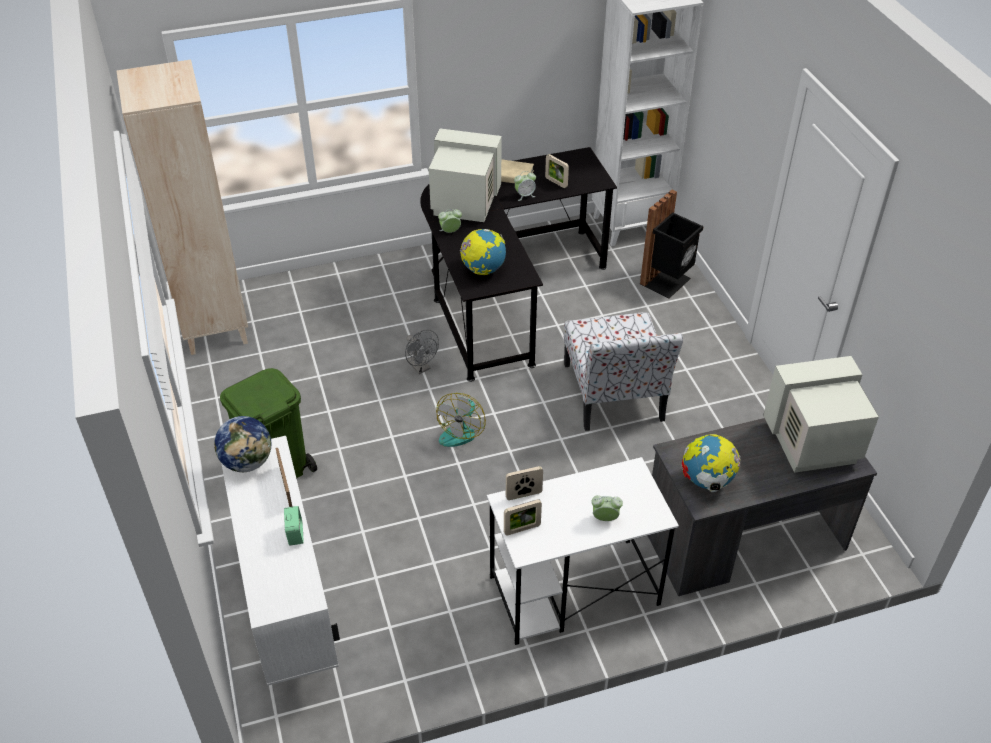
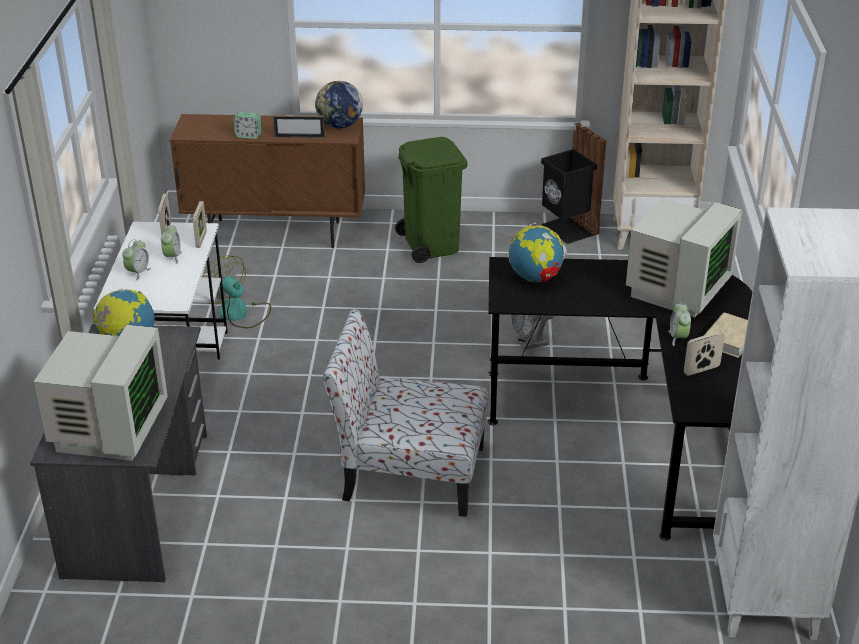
camera: 110 degrees right, 10 degrees down
white cabinet [221,436,340,686] -> brown cabinet [170,114,365,248]
fan [436,393,486,447] -> fan moved to [203,255,271,328]
alarm clock [438,209,462,233] -> alarm clock moved to [161,225,182,264]
black trash can [640,190,704,298] -> black trash can moved to [541,123,606,244]

